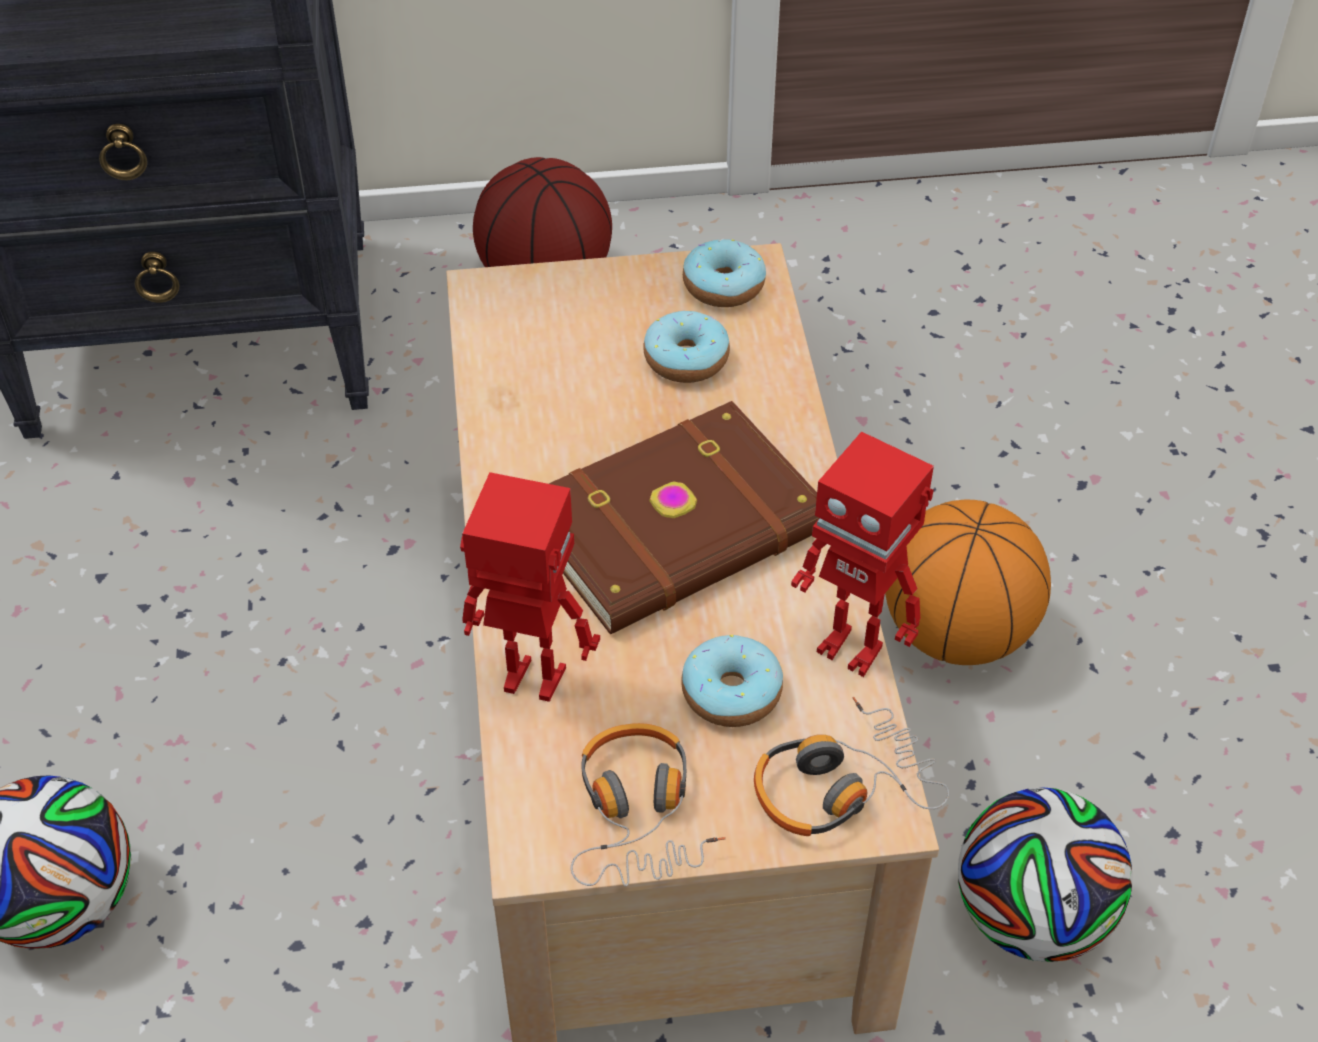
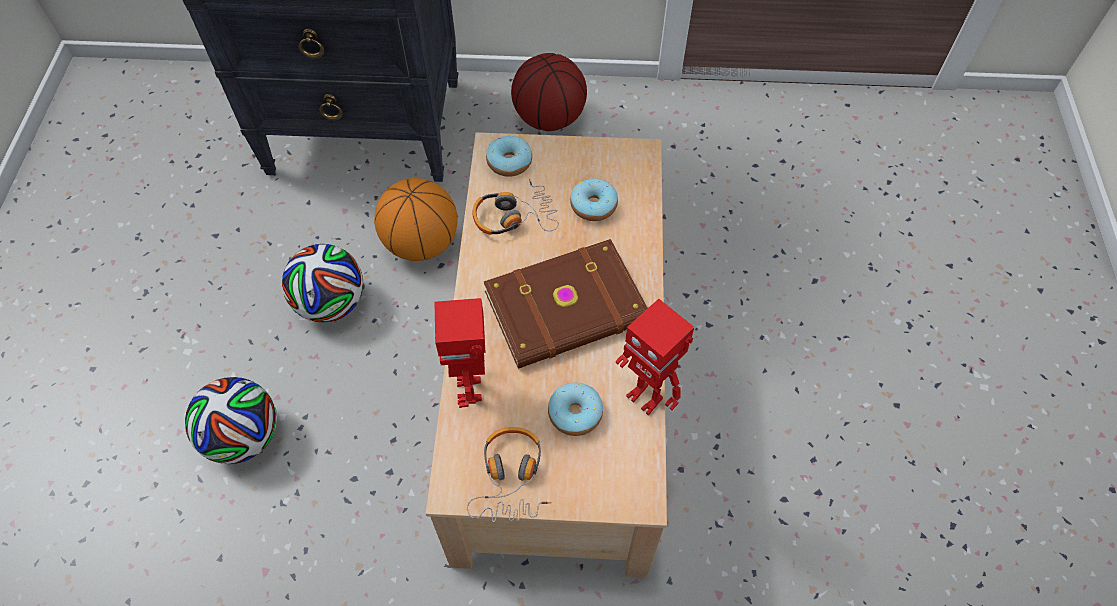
camera: 10 degrees right, 10 degrees up
toy robot [460,472,600,702] -> toy robot turned 120 degrees counterclockwise [434,298,486,408]
donut [683,239,766,307] -> donut moved to [486,136,532,177]
headphones [754,697,949,836] -> headphones moved to [472,179,559,235]
basketball [885,500,1051,665] -> basketball moved to [374,178,458,261]
football [958,787,1133,962] -> football moved to [282,244,363,323]

